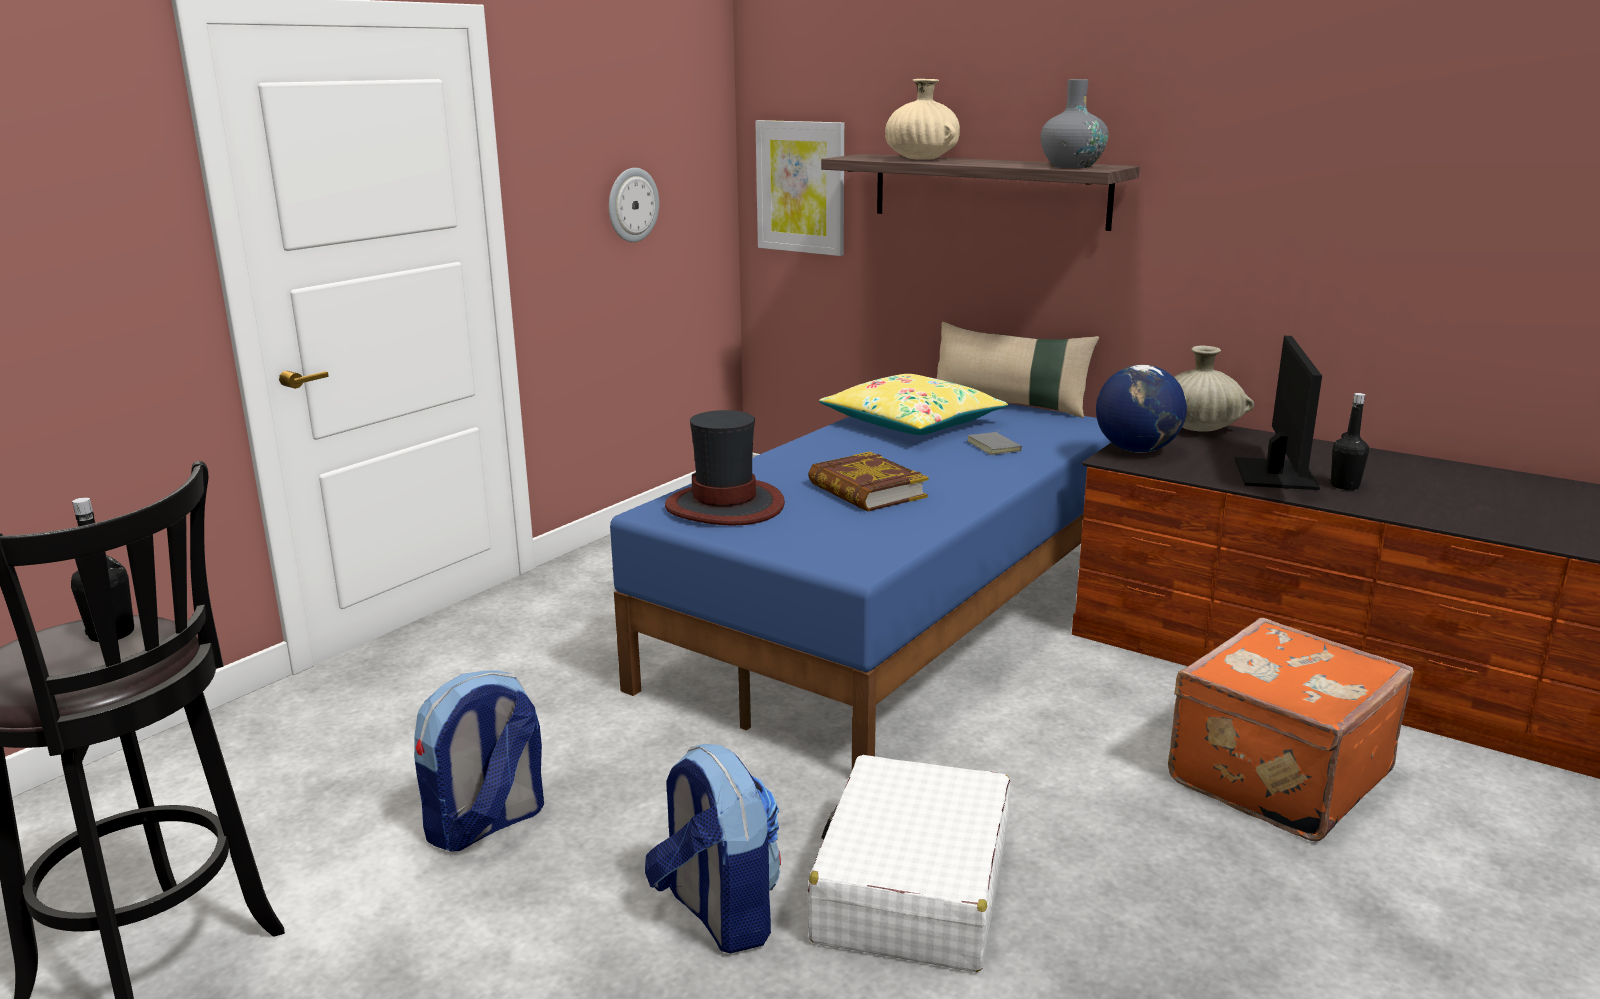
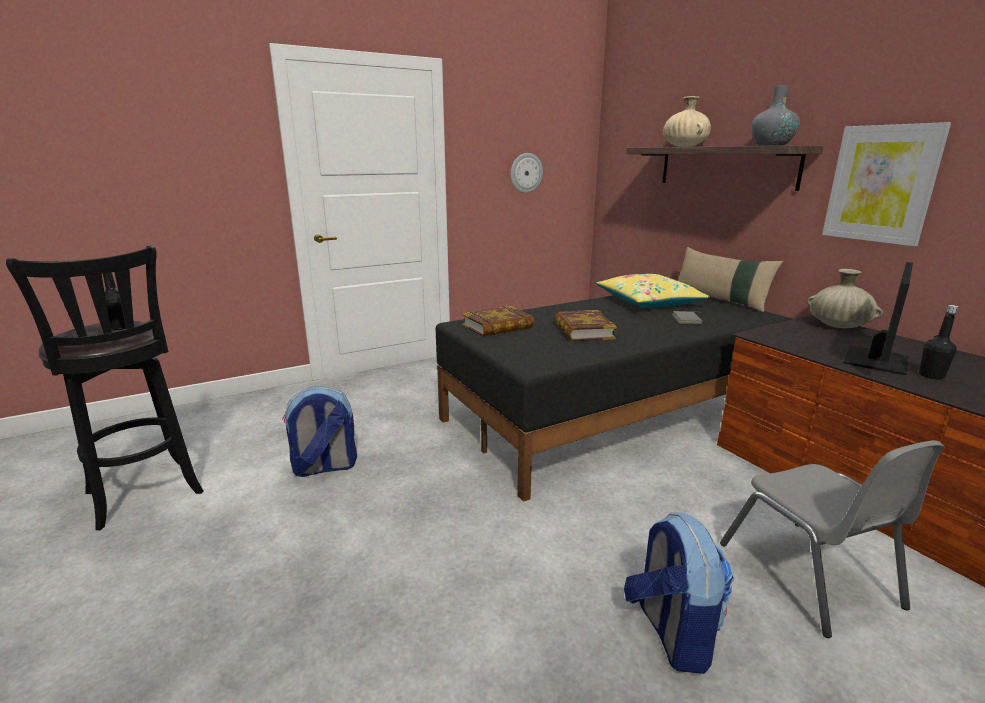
camera: 25 degrees right, 0 degrees up
blue bed [610,403,1112,769] -> black bed [436,295,792,502]
backpack [645,744,781,953] -> backpack moved to [624,512,734,674]
hat [665,410,785,526] -> book [462,306,534,337]
picture [755,120,844,256] -> picture moved to [822,122,951,246]
white suitcase [807,755,1010,972] -> none
globe [1096,365,1187,453] -> none
orange suitcase [1168,618,1414,841] -> grey chair [720,440,945,638]

